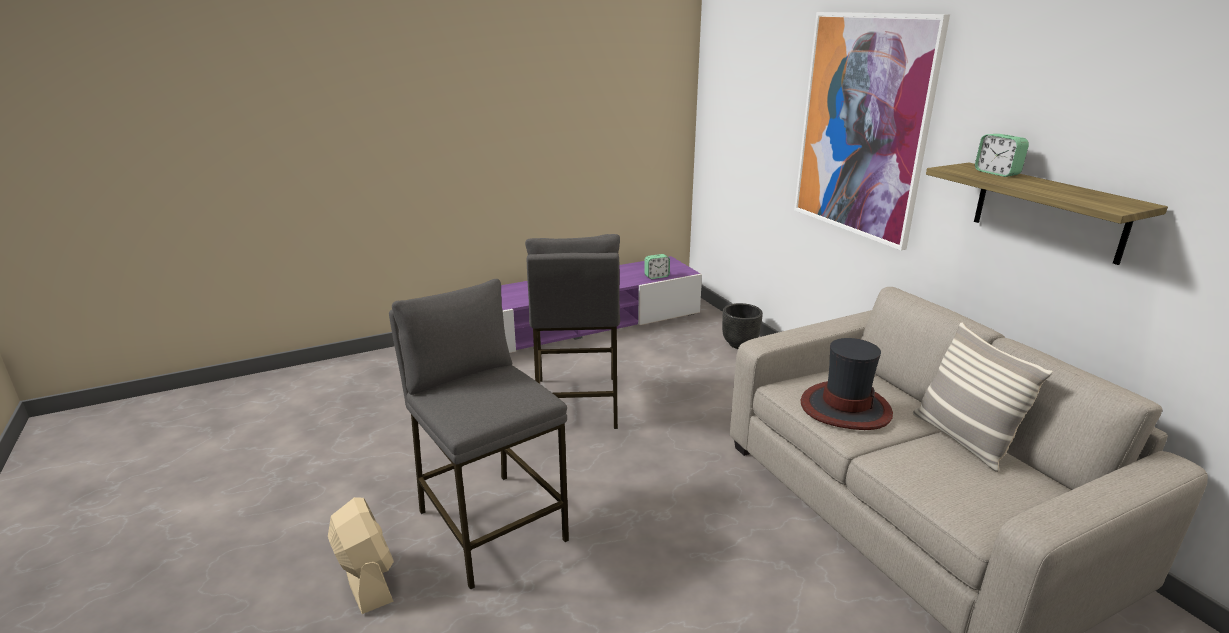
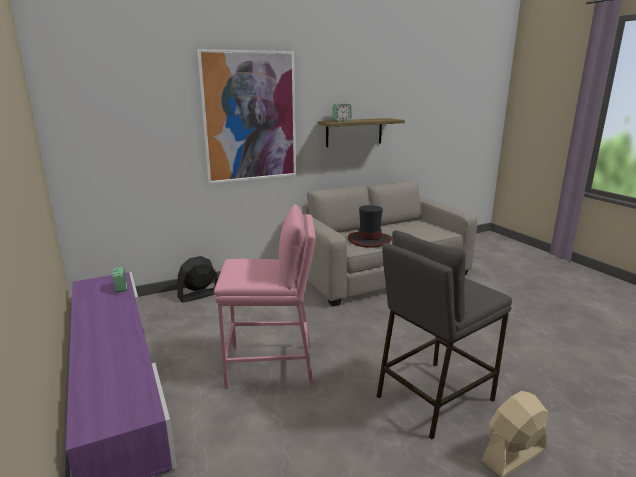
camera: 90 degrees left, 5 degrees down
grey stool [525,234,620,429] -> pink stool [214,204,316,389]
black planter [722,303,763,349] -> black fan [177,256,218,303]
pillow [913,322,1053,472] -> none

